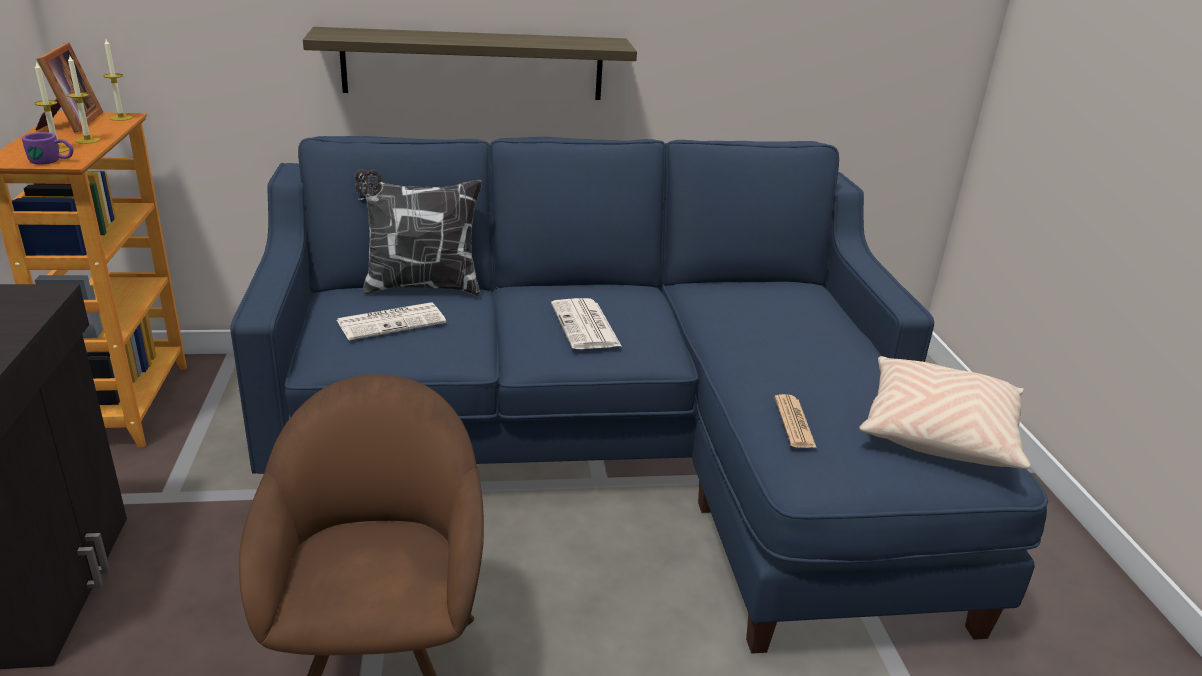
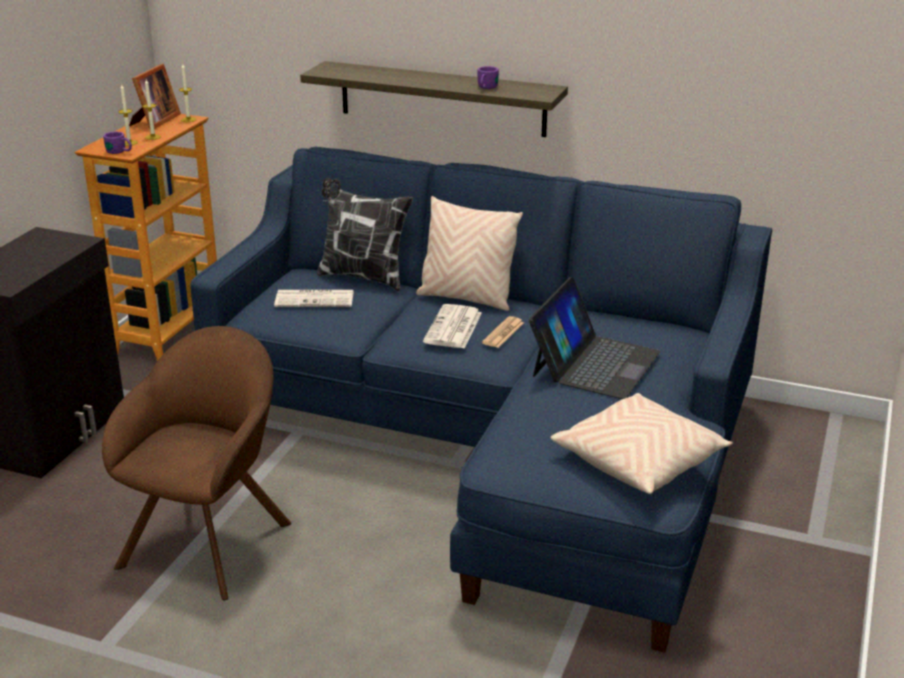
camera: 30 degrees right, 0 degrees up
newspaper [774,394,817,448] -> newspaper moved to [482,316,524,348]
none -> beige pillow [416,196,523,311]
none -> purple mug [478,66,499,89]
none -> laptop [529,277,660,399]

